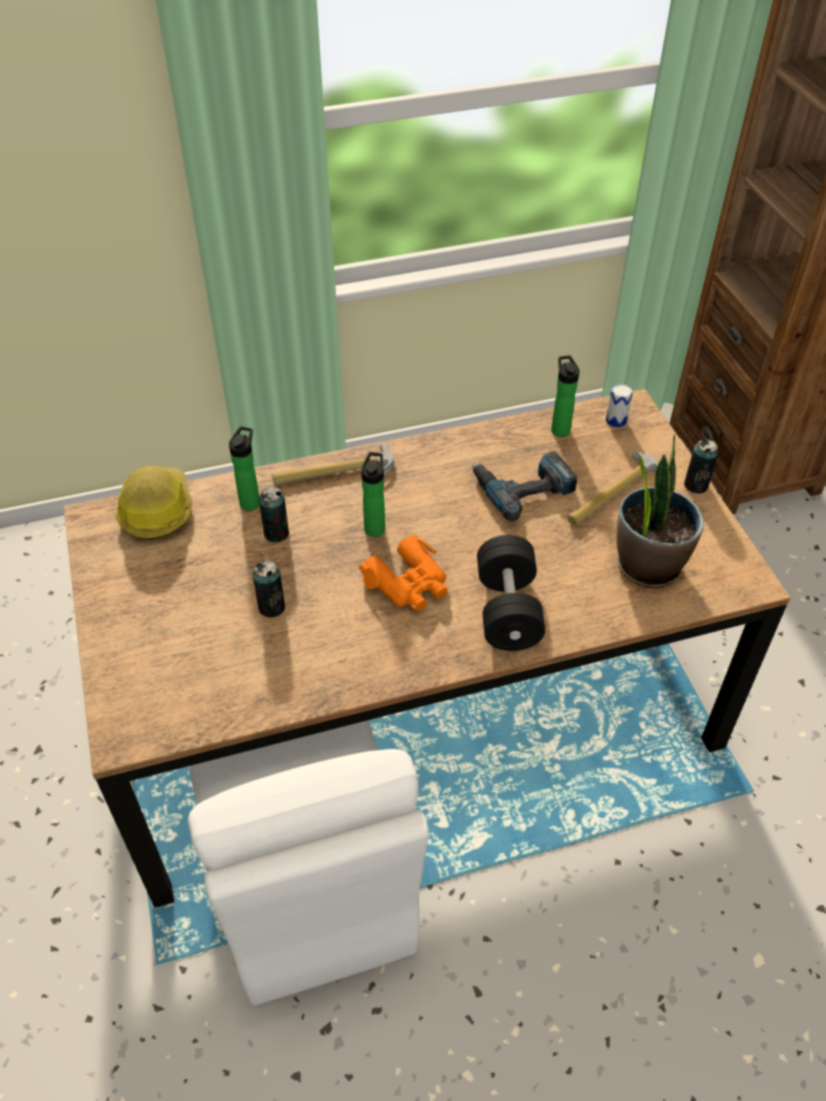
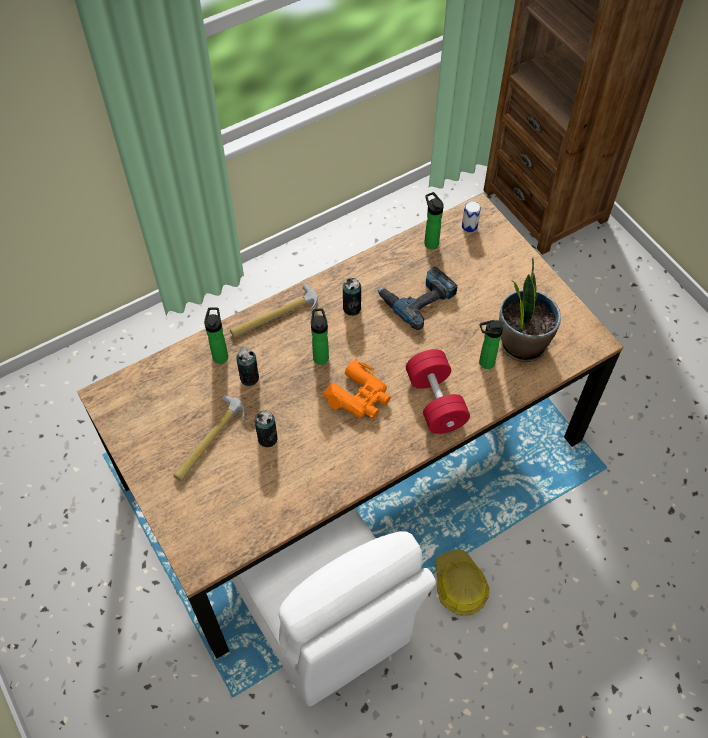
camera: 15 degrees left, 10 degrees up
hard hat [115,466,192,540] -> hard hat moved to [435,549,490,616]
black dumbbell [477,535,545,651] -> red dumbbell [406,349,470,434]
hammer [567,450,659,526] -> hammer moved to [173,394,245,481]
can [684,439,719,494] -> can moved to [343,278,361,316]
none -> bottle [479,320,504,369]

